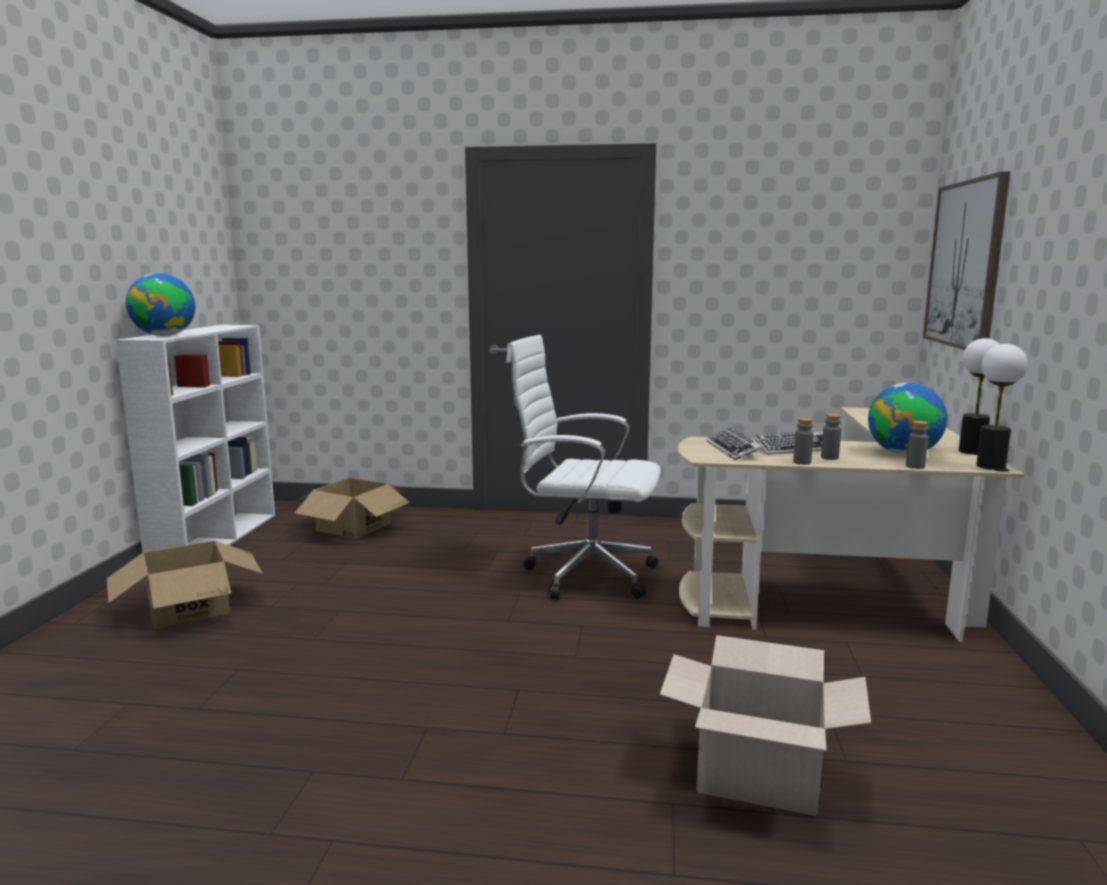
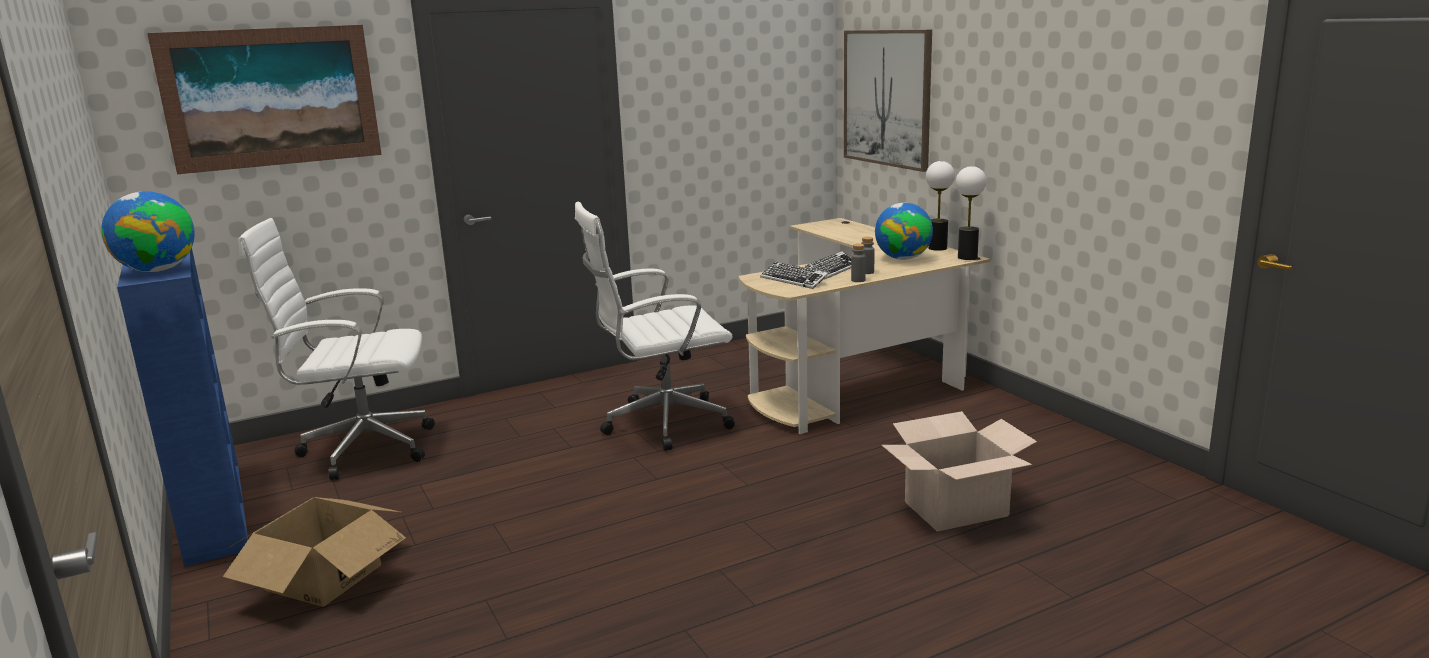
camera: 35 degrees left, 5 degrees up
white bookcase [116,325,275,553] -> blue bookcase [117,248,248,567]
cardboard box [295,478,410,539] -> white office chair [238,218,435,480]
grey bottle [906,421,928,469] -> none
none -> picture [147,25,382,174]

